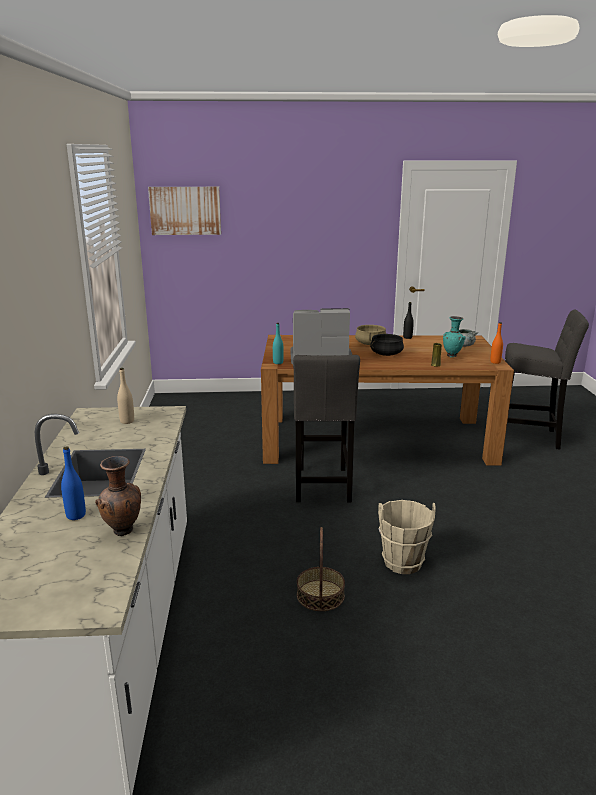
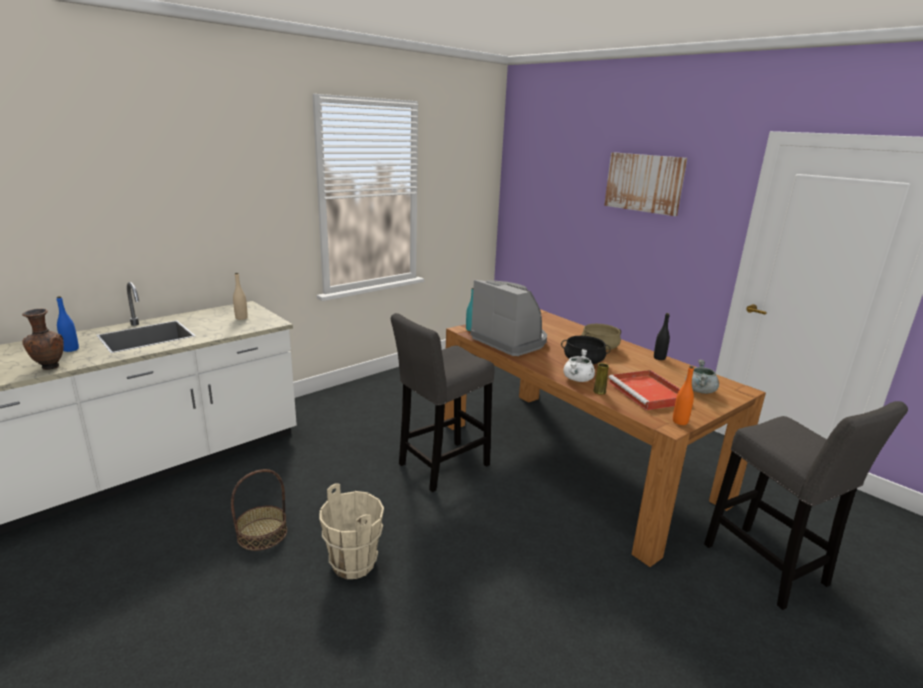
camera: 50 degrees right, 0 degrees up
picture [148,187,221,235] -> picture moved to [604,152,687,216]
turquoise vase [443,316,465,357] -> red tray [608,370,680,410]
none -> white cooking pot [563,349,595,382]

